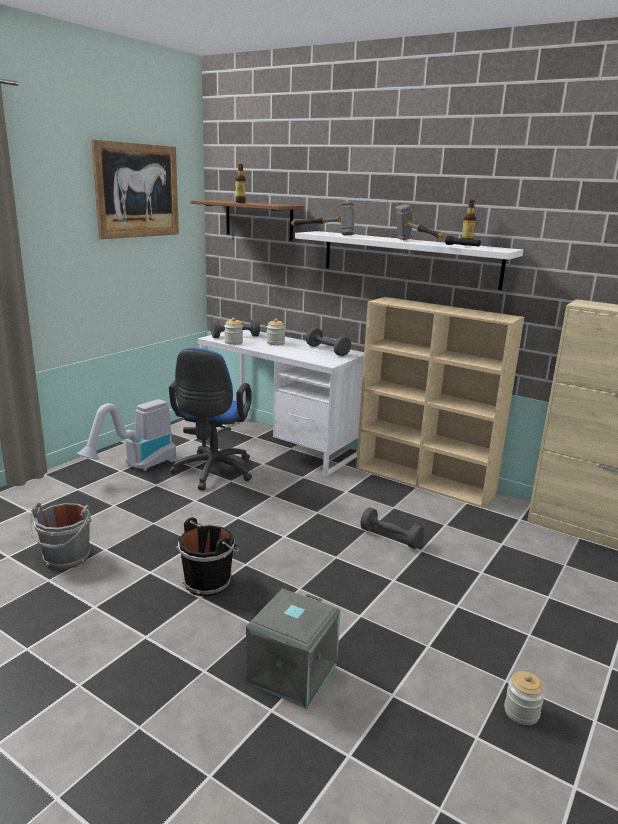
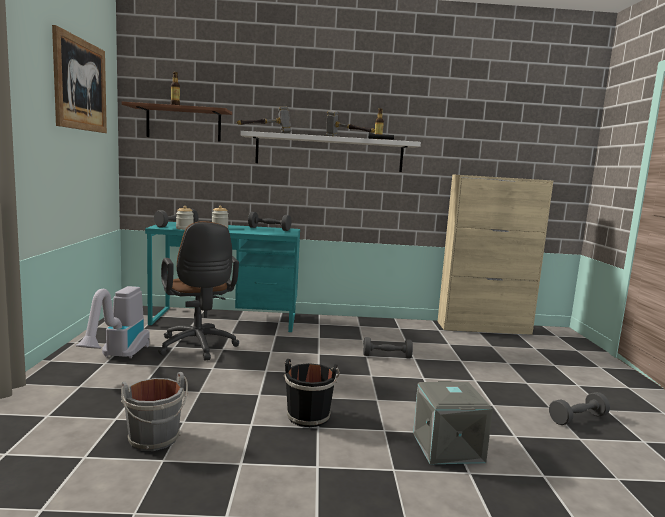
camera: 35 degrees left, 10 degrees down
blue office chair [169,347,252,490] -> brown office chair [158,221,239,360]
white desk [198,330,364,477] -> turquoise desk [145,222,300,332]
beige bookcase [356,297,524,508] -> none
jar [504,671,545,725] -> grey dumbbell [549,392,610,425]

